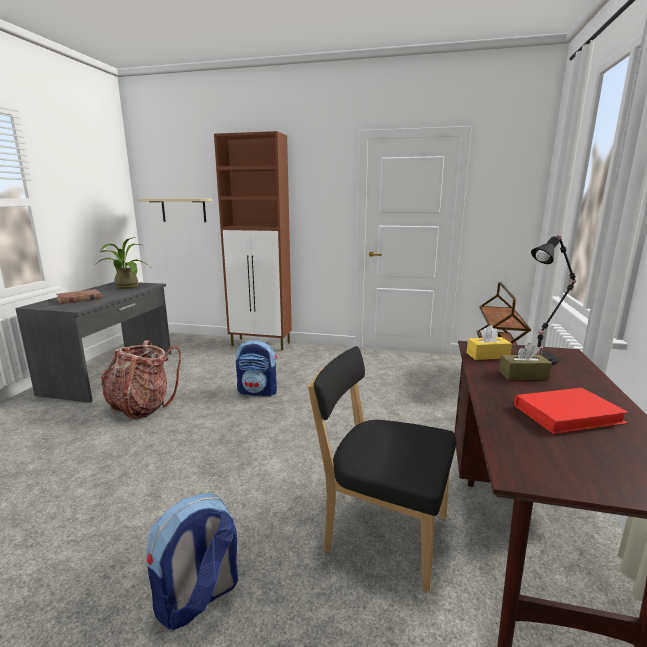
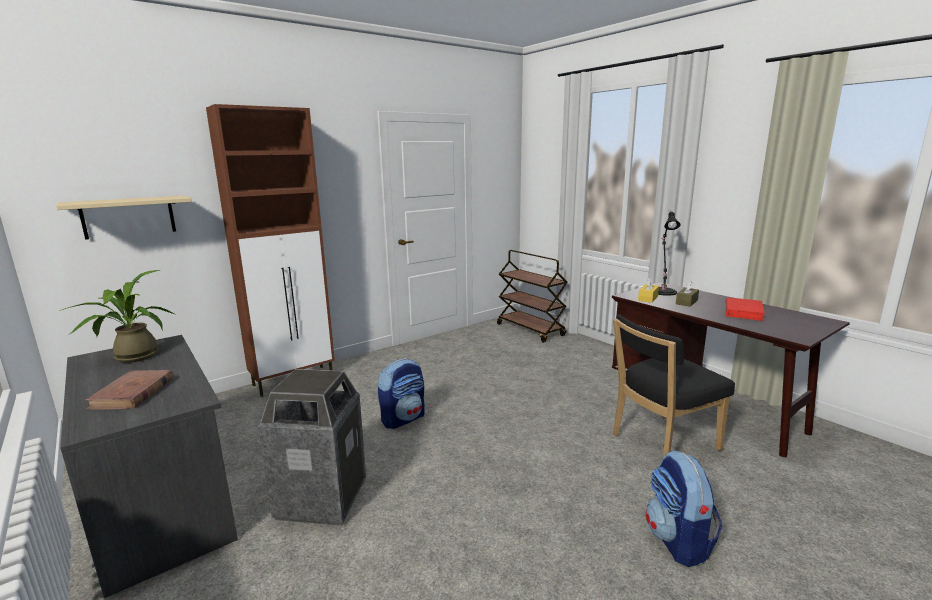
camera: 50 degrees left, 0 degrees up
backpack [101,340,181,420] -> trash can [258,369,366,525]

